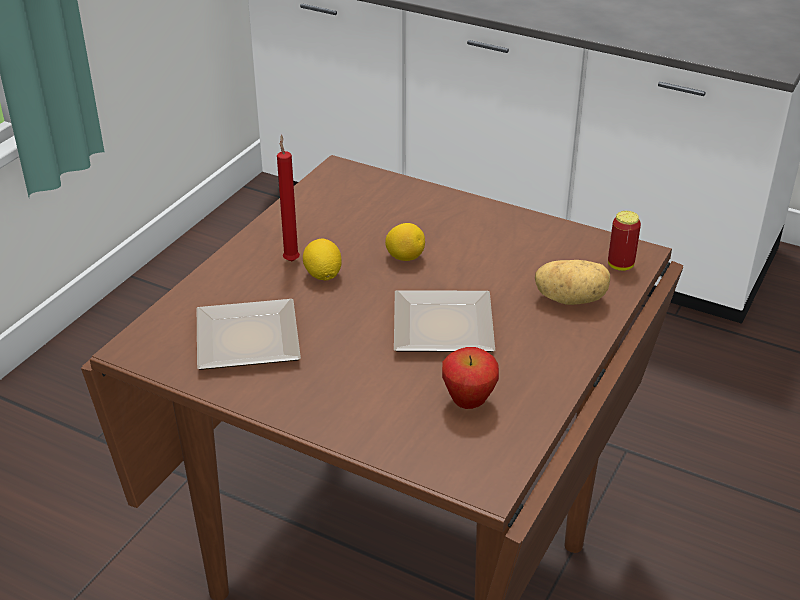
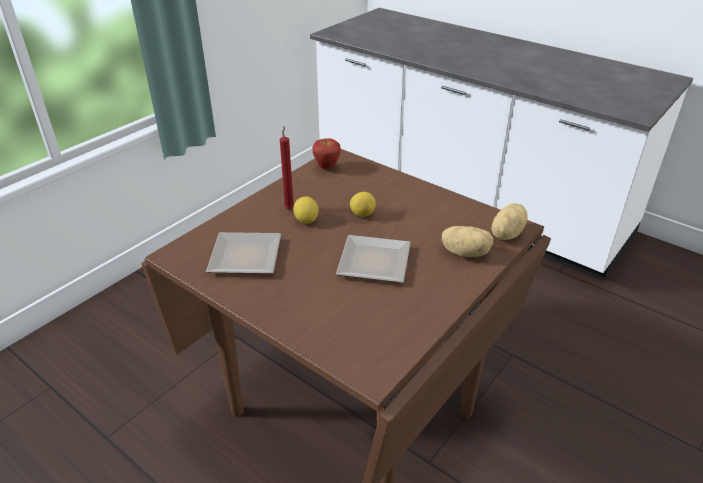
camera: 10 degrees right, 0 degrees up
apple [442,347,499,409] -> apple moved to [312,138,341,170]
can [608,211,641,271] -> potato [491,203,528,240]

